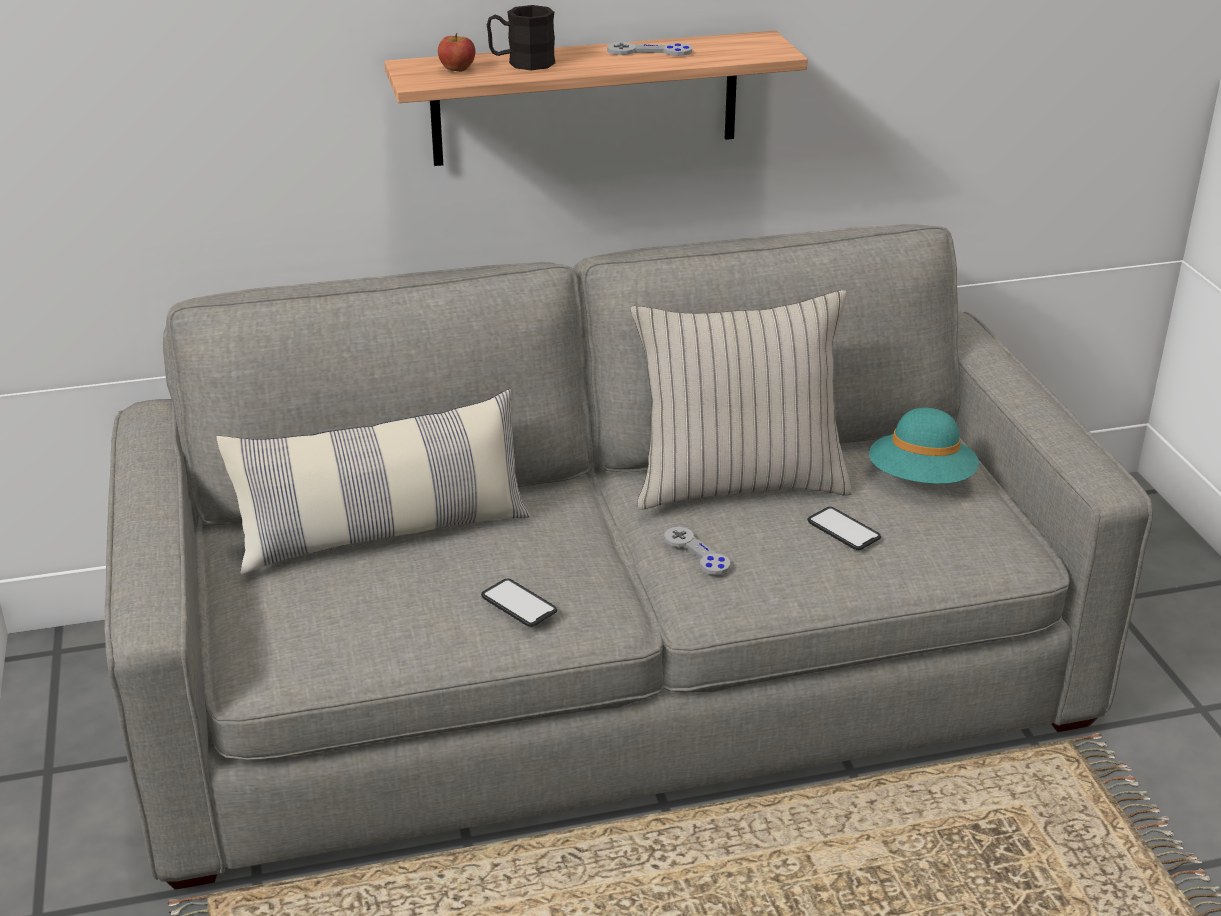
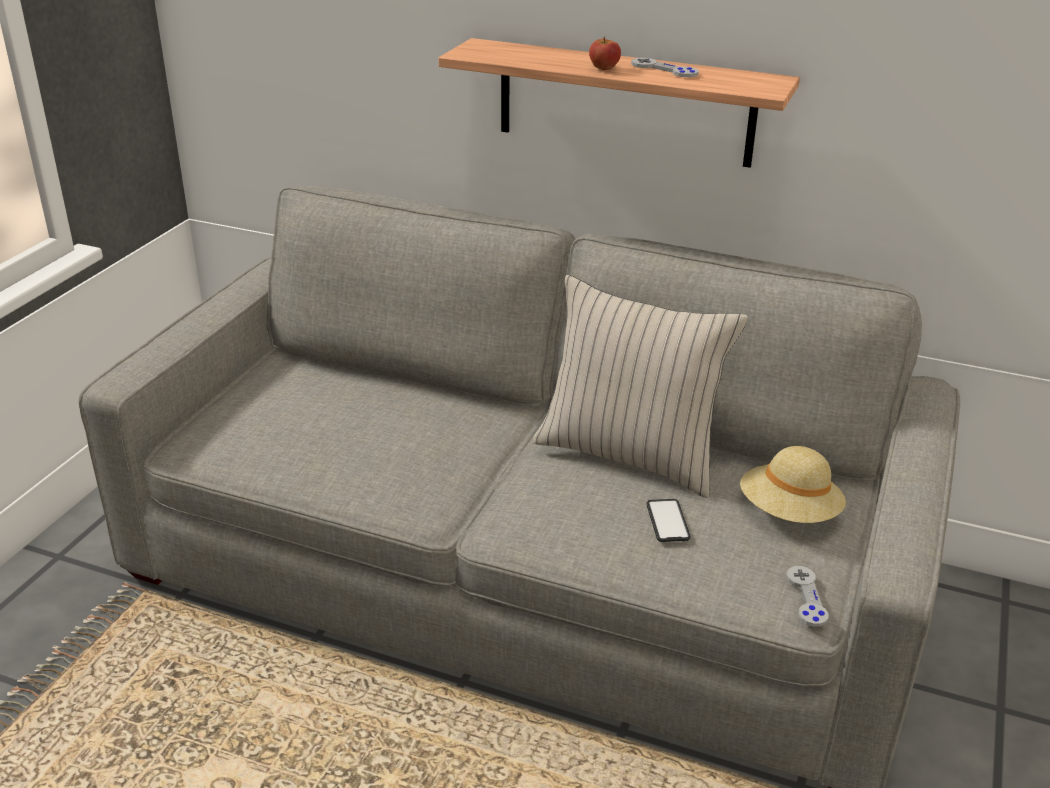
camera: 35 degrees right, 0 degrees up
pillow [216,389,530,575] -> none
apple [438,33,475,72] -> apple moved to [589,37,621,70]
phone [481,578,557,627] -> none
black mug [487,5,555,70] -> none
grey game controller [664,527,730,575] -> grey game controller moved to [786,566,829,627]
turquoise hat [869,408,979,484] -> beige hat [740,446,846,523]

